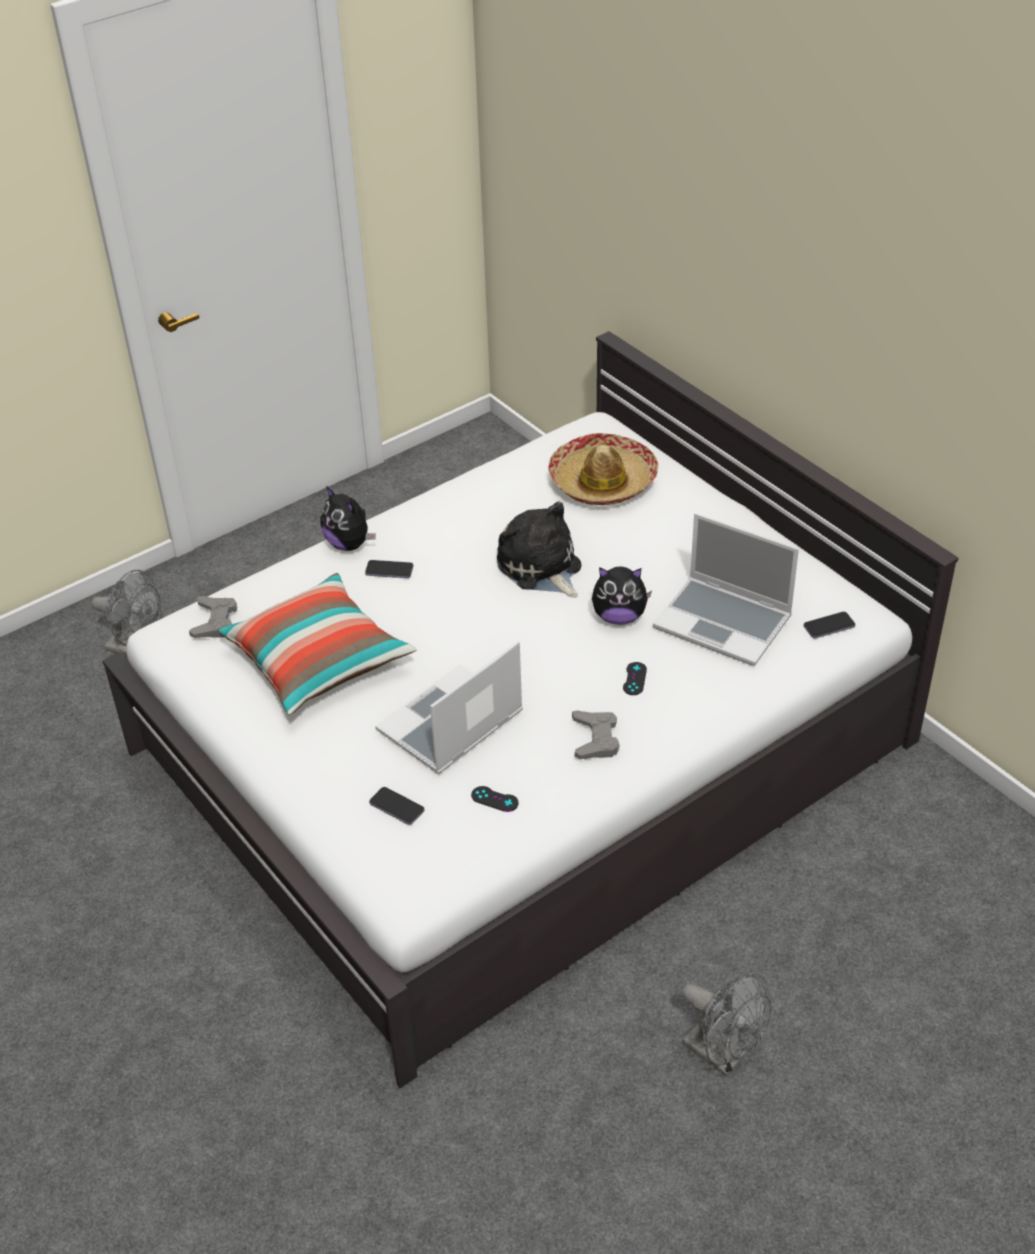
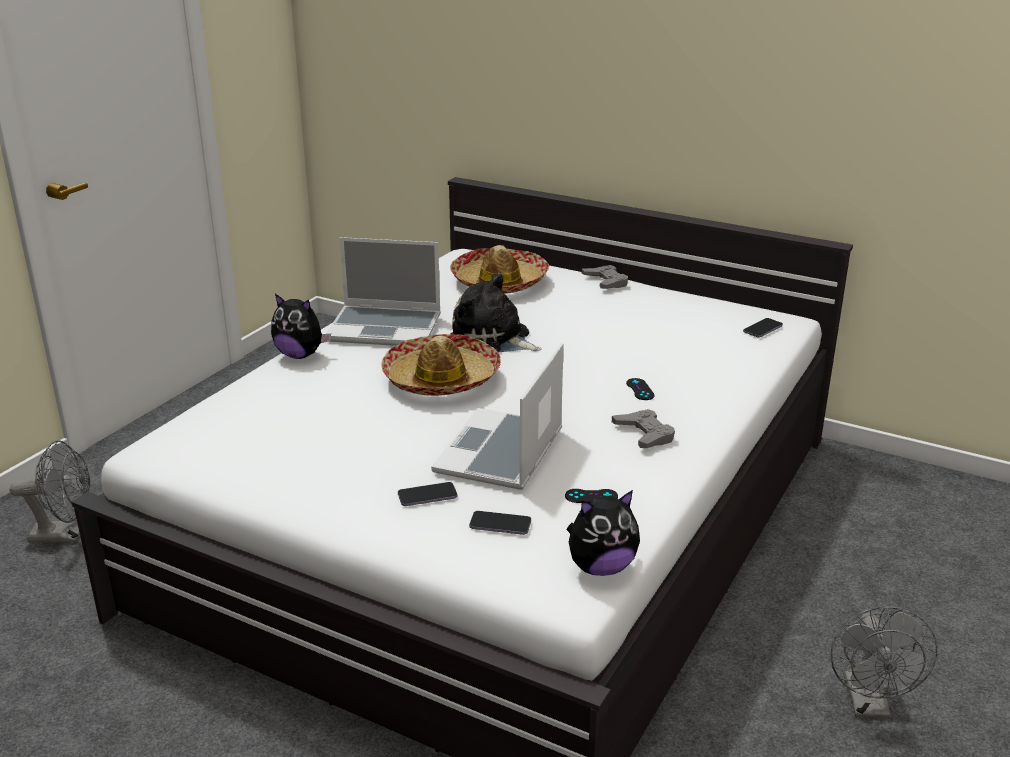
camera: 25 degrees left, 15 degrees down
grey game controller [189,596,237,638] -> grey game controller moved to [582,265,628,289]
pillow [217,573,417,715] -> none
phone [365,560,413,578] -> phone moved to [398,482,457,506]
plush toy [592,566,652,625] -> plush toy moved to [567,490,640,576]
laptop [653,513,799,666] -> laptop moved to [326,237,441,346]
grey fan [682,973,771,1076] -> grey fan turned 75 degrees clockwise [831,606,938,718]
none -> hat [381,334,501,396]

